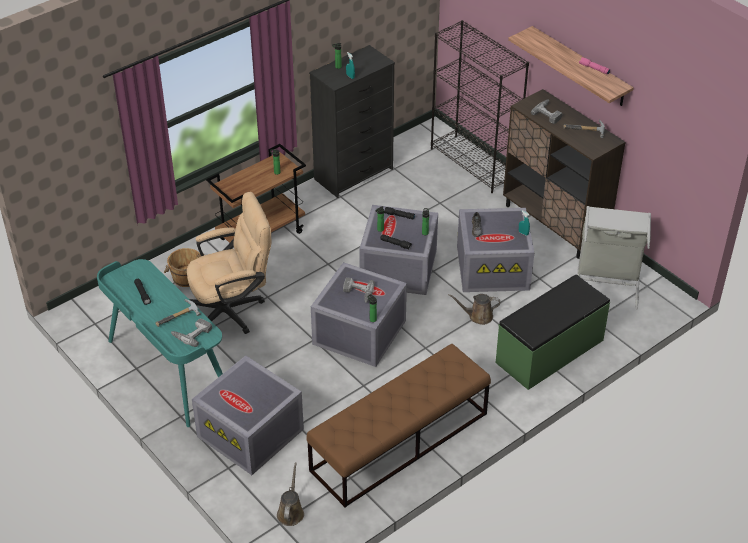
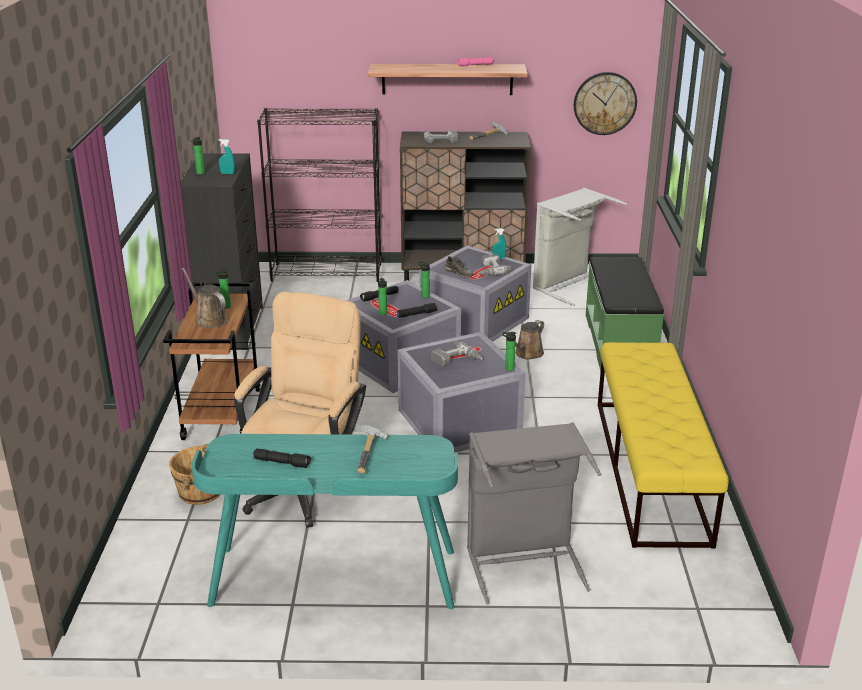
camera: 50 degrees left, 15 degrees down
power drill [171,318,212,347] -> power drill moved to [478,254,511,275]
grey storage box [192,355,304,475] -> grey laundry basket [467,422,601,605]
brown watering can [277,462,304,526] -> brown watering can moved to [182,268,228,328]
brown bench [307,344,491,508] -> yellow bench [598,342,729,548]
none -> wall clock [574,72,637,135]

